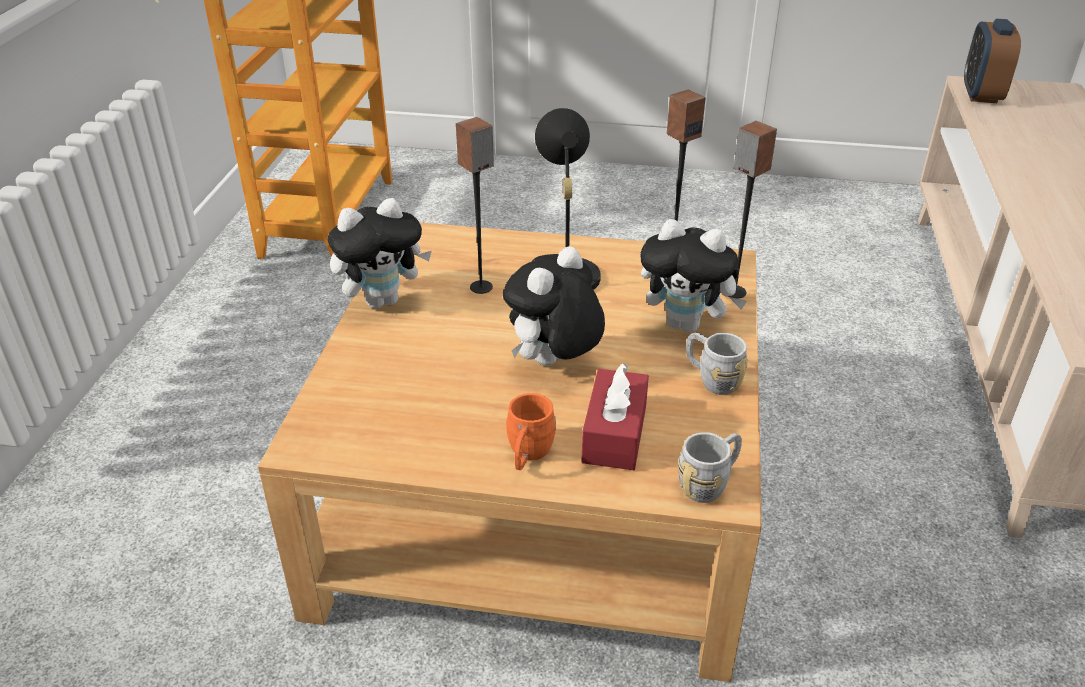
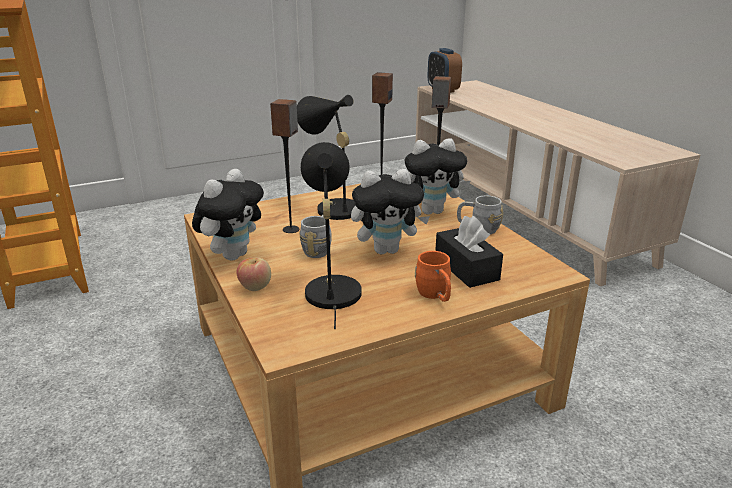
camera: 35 degrees left, 10 degrees down
plush toy [503,246,605,366] -> plush toy turned 105 degrees counterclockwise [351,169,430,254]
red tissue box [582,363,649,470] -> black tissue box [435,216,503,288]
grey mug [678,432,742,503] -> grey mug moved to [300,215,331,258]
none -> apple [236,258,271,291]
none -> black table lamp [301,142,362,329]

